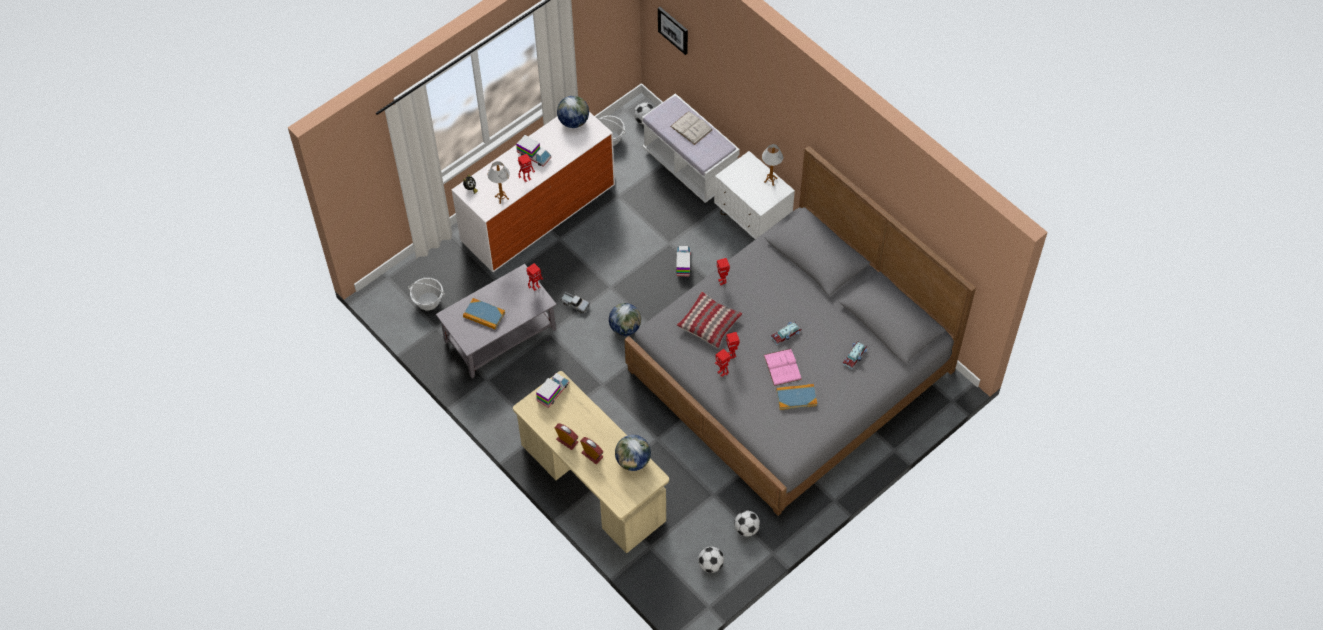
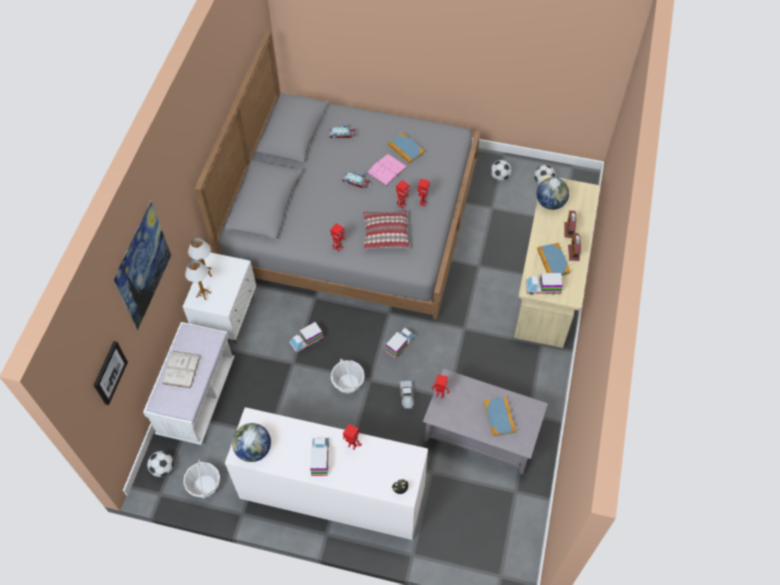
camera: 125 degrees left, 0 degrees up
basket [408,278,445,310] -> basket moved to [331,358,365,393]
table lamp [488,161,510,204] -> table lamp moved to [185,260,211,300]
globe [609,303,641,336] -> toy truck [385,328,416,359]
none -> picture [113,201,171,331]
none -> book [537,243,571,276]

